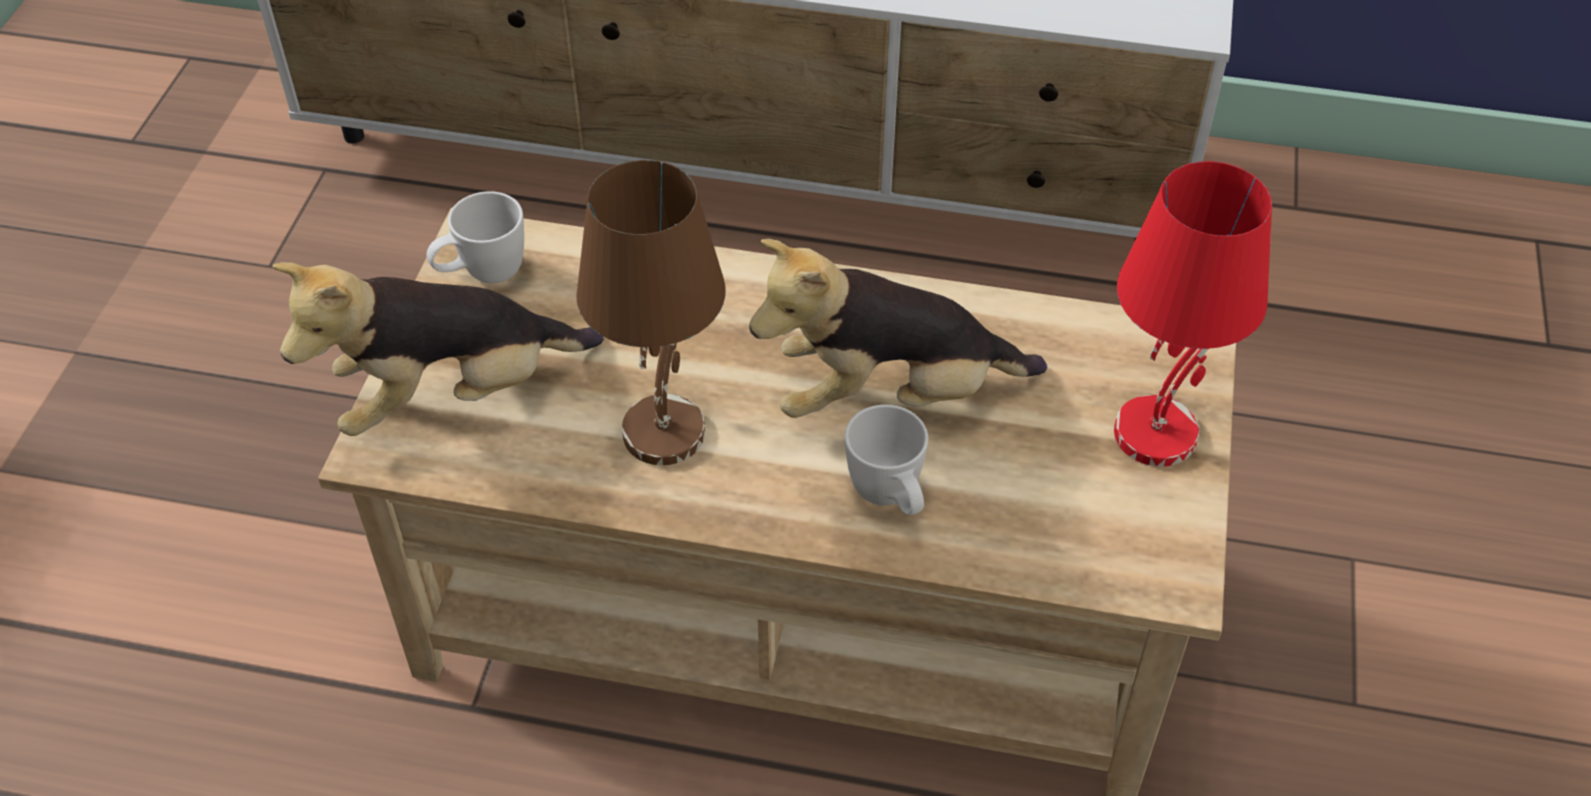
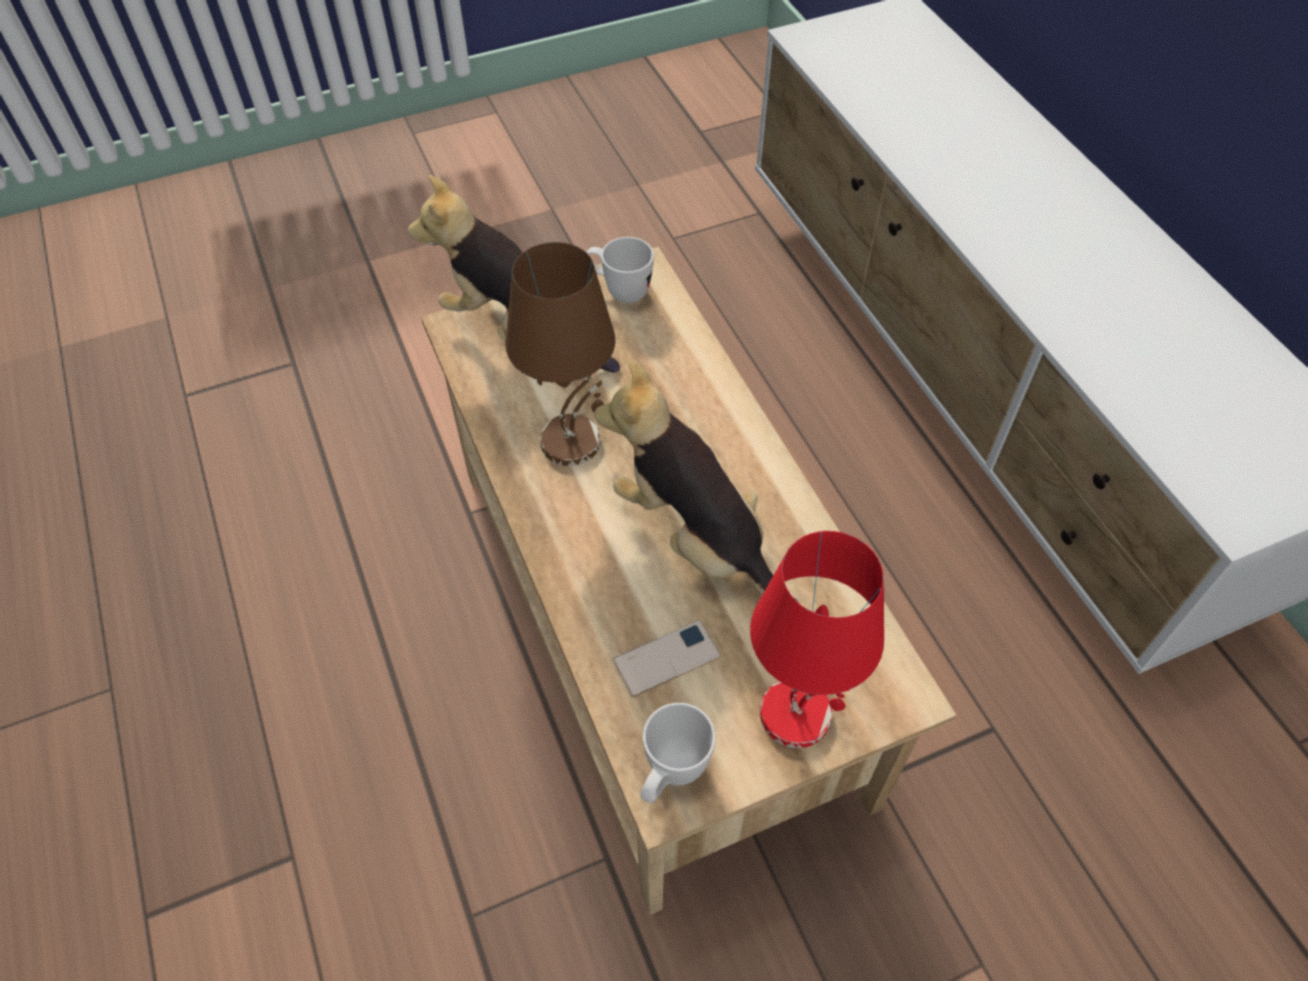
camera: 55 degrees right, 5 degrees up
white mug [845,404,928,515] -> white mug moved to [640,703,716,803]
none -> phone [613,620,721,697]

